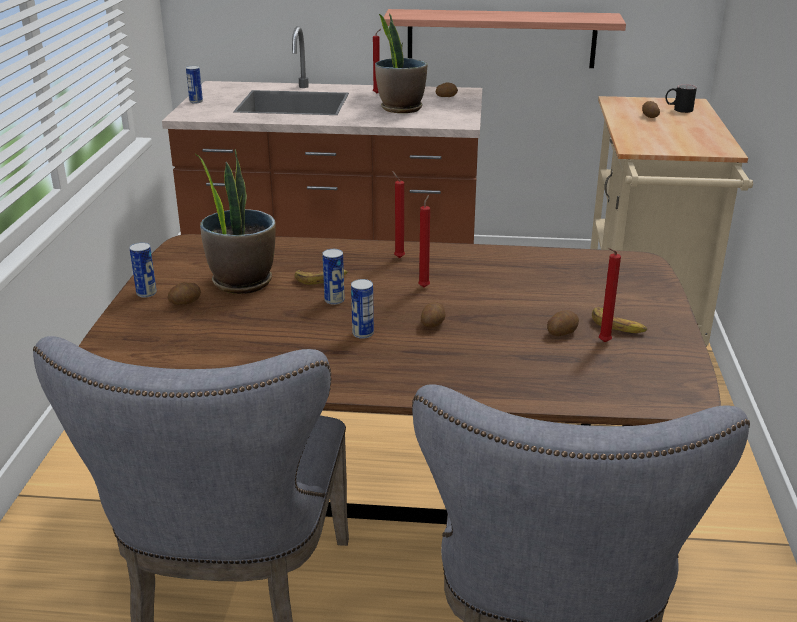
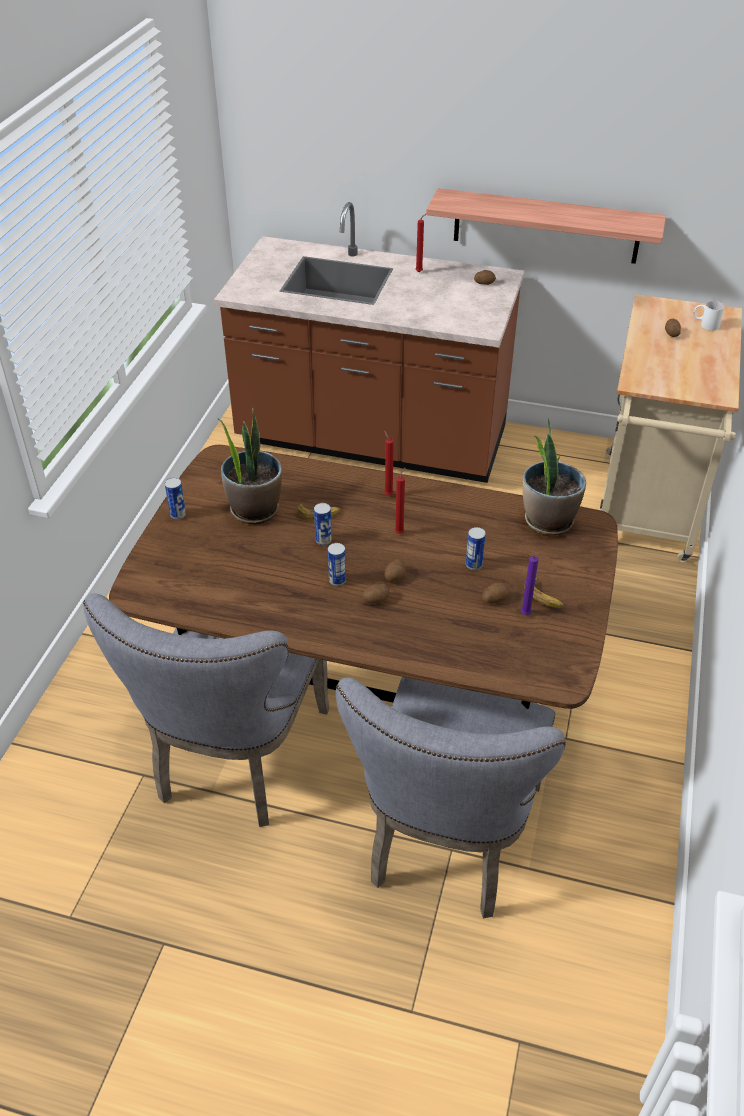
camera: 10 degrees right, 15 degrees up
potato [168,282,201,305] -> potato moved to [362,584,390,604]
can [186,66,203,104] -> can moved to [466,527,486,570]
potted plant [375,13,427,113] -> potted plant moved to [523,419,586,535]
red candle [599,248,621,342] -> purple candle [521,555,539,615]
black mug [665,84,697,113] -> white mug [694,301,725,331]

